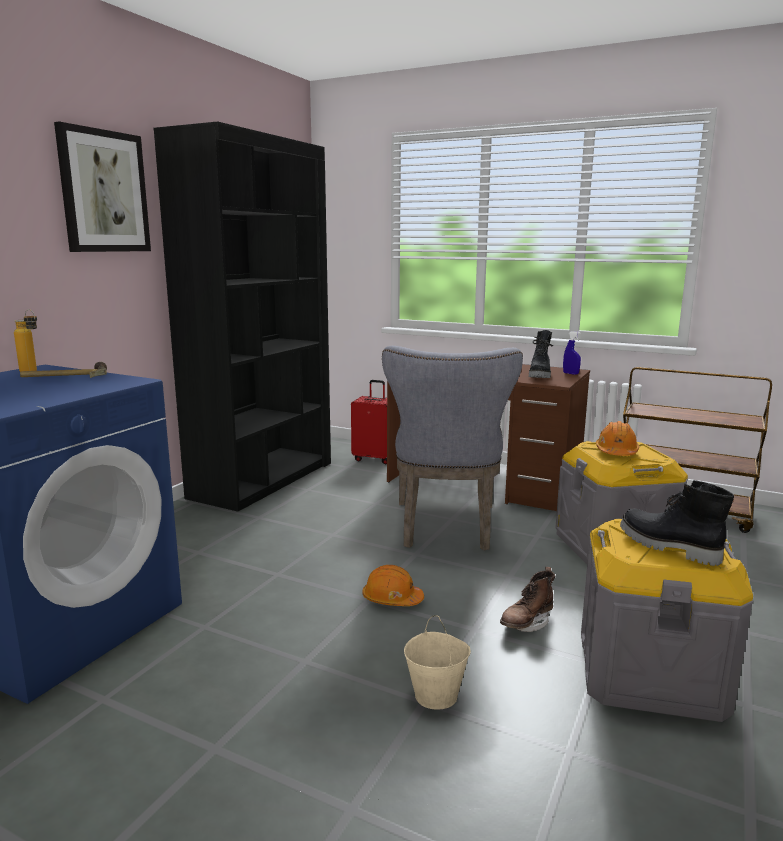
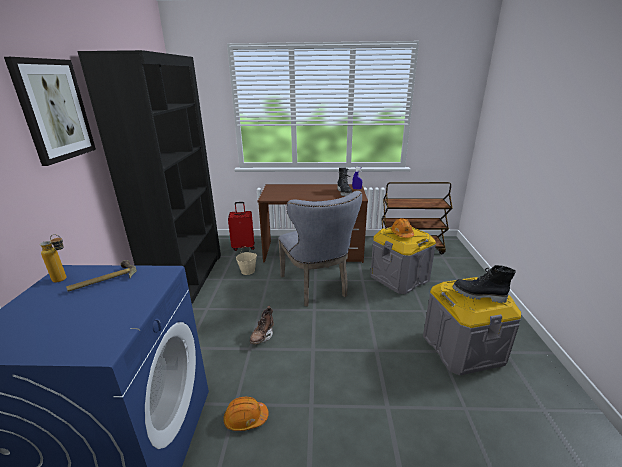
camera: 25 degrees left, 10 degrees up
orange hard hat [362,565,424,606] -> orange hard hat moved to [223,397,269,431]
beige bucket [404,615,471,710] -> beige bucket moved to [236,246,257,275]
brown boot [500,567,555,632] -> brown boot moved to [250,306,274,344]

